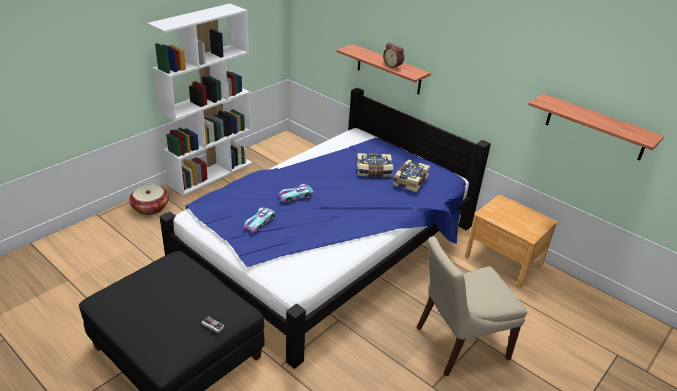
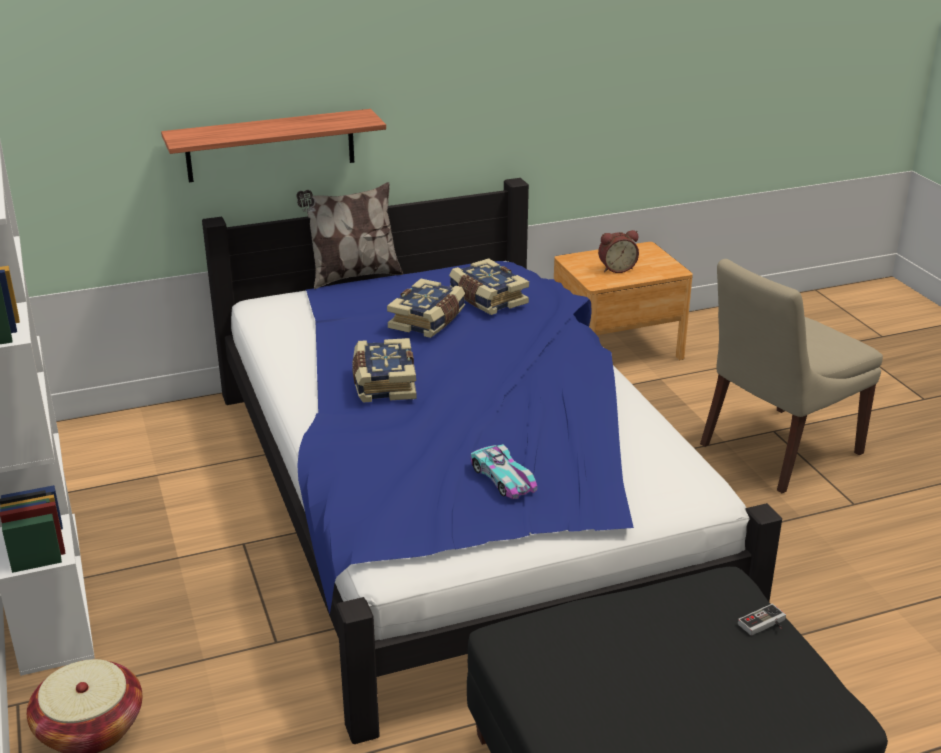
camera: 60 degrees left, 5 degrees down
toy car [278,184,313,203] -> none
alarm clock [383,43,404,69] -> alarm clock moved to [598,230,639,273]
beige chair [417,236,527,376] -> beige chair turned 45 degrees clockwise [700,259,883,494]
shelf [528,94,665,160] -> none
none -> pillow [296,182,403,289]
none -> book [352,338,417,402]

